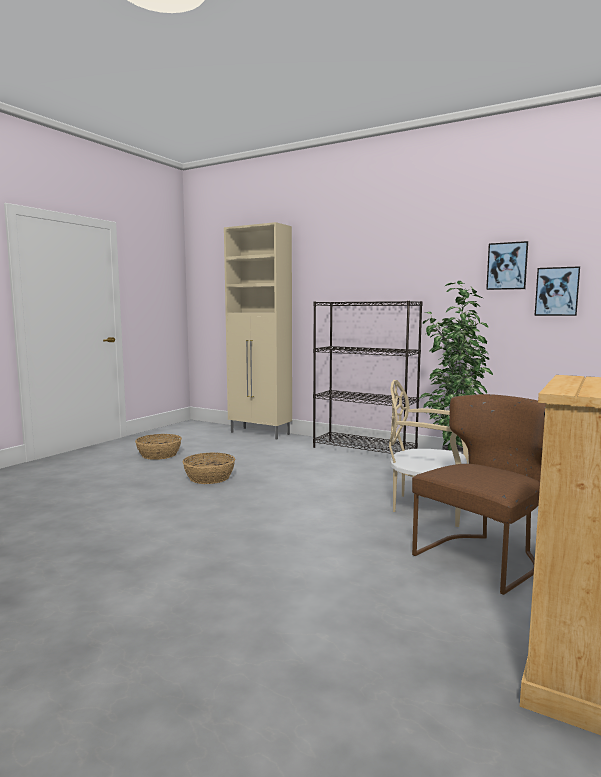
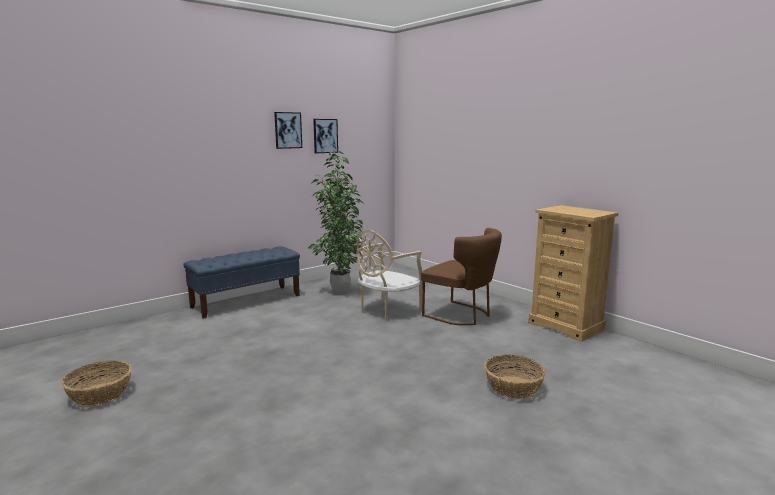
camera: 70 degrees left, 5 degrees up
basket [183,452,235,484] -> basket moved to [484,355,546,399]
beige cabinet [224,222,292,439] -> none
black bookcase [313,301,423,454] -> blue bench [183,246,300,319]
brown chair [412,394,546,595] -> brown chair turned 150 degrees clockwise [421,228,502,325]
picture [535,266,580,316] -> picture moved to [274,112,302,149]

